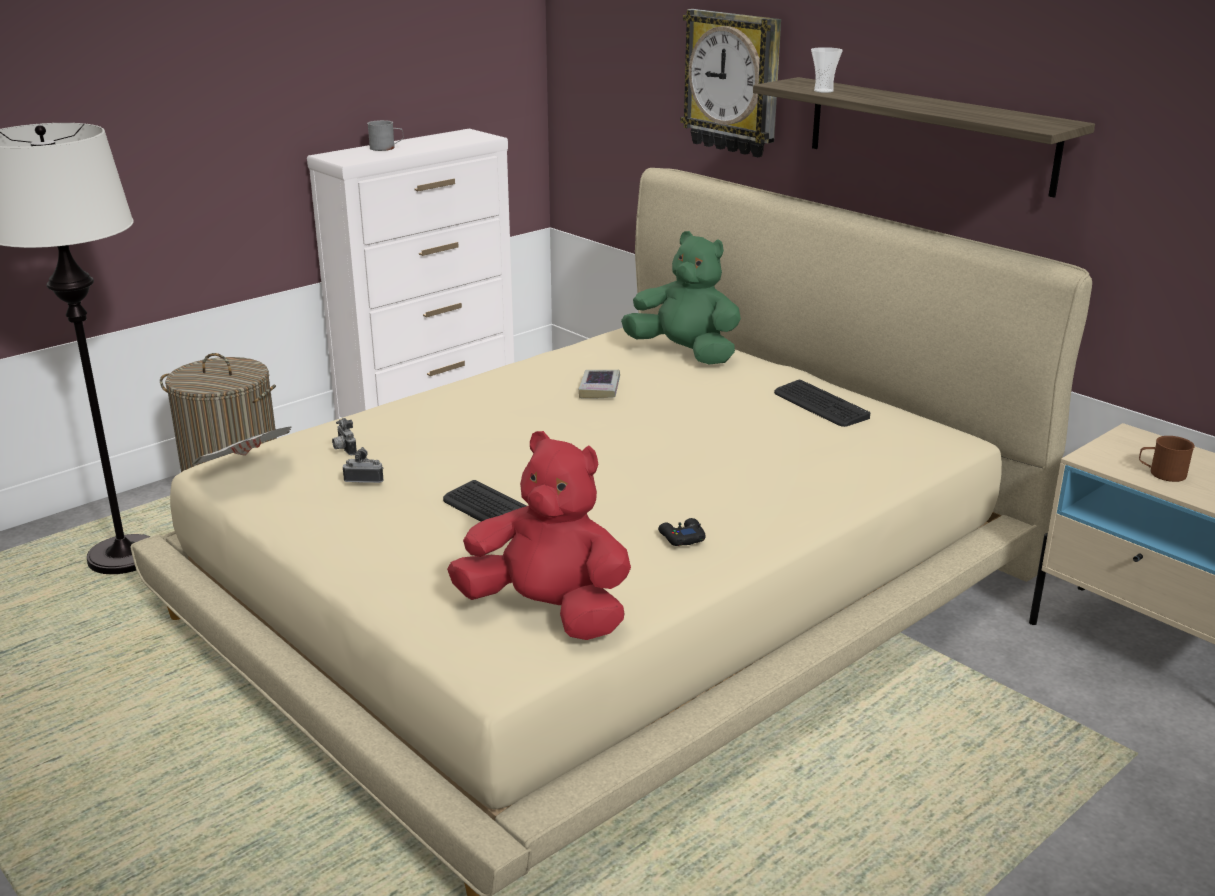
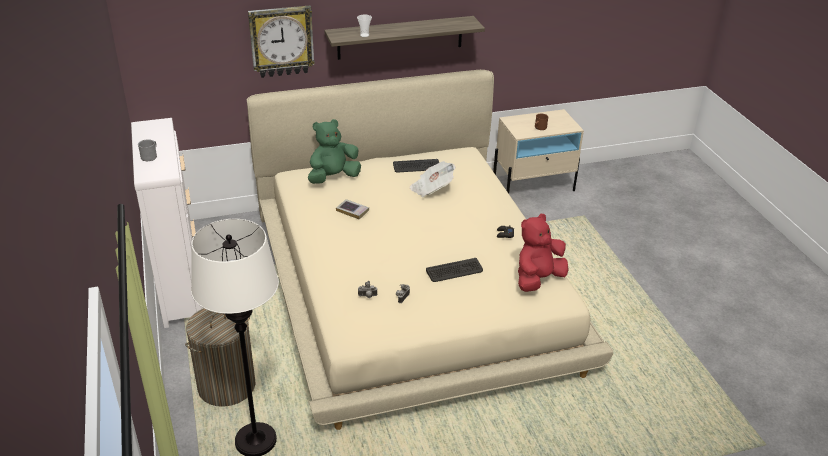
camera: 65 degrees left, 10 degrees up
newspaper [192,427,291,465] -> newspaper moved to [410,161,456,197]

